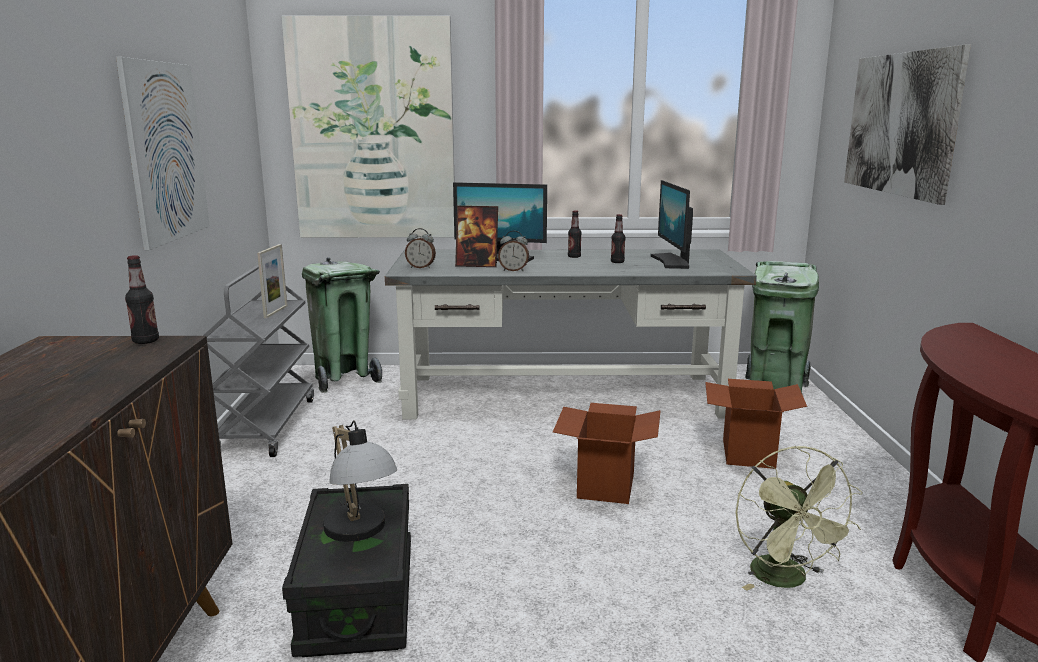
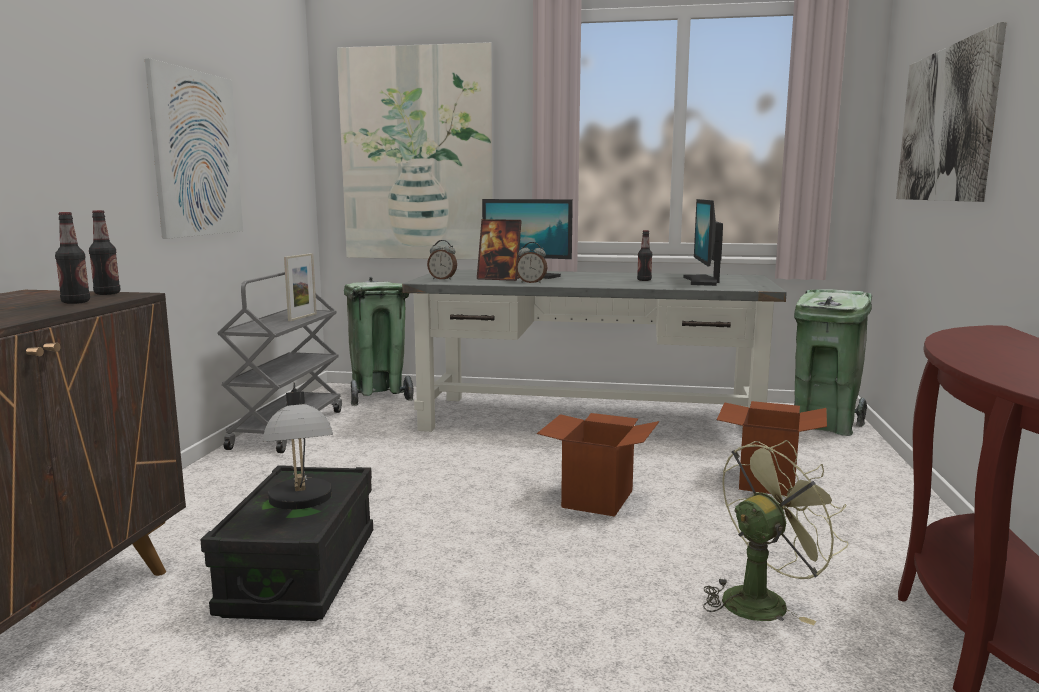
camera: 10 degrees right, 5 degrees down
bottle [568,210,582,258] -> bottle moved to [55,212,90,304]
green fan [735,446,863,590] -> green fan turned 120 degrees counterclockwise [703,440,848,625]

